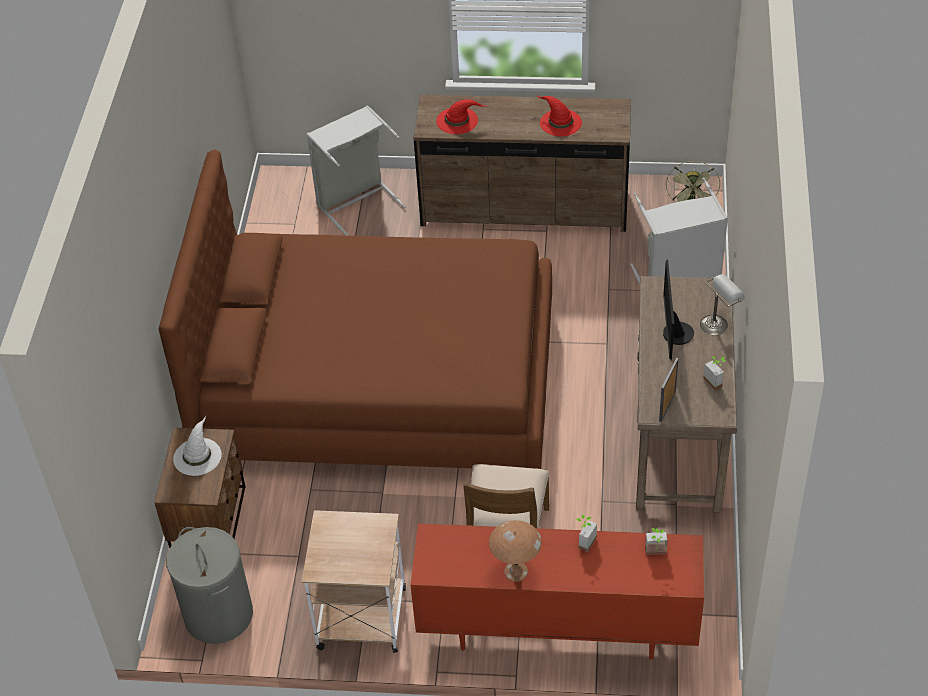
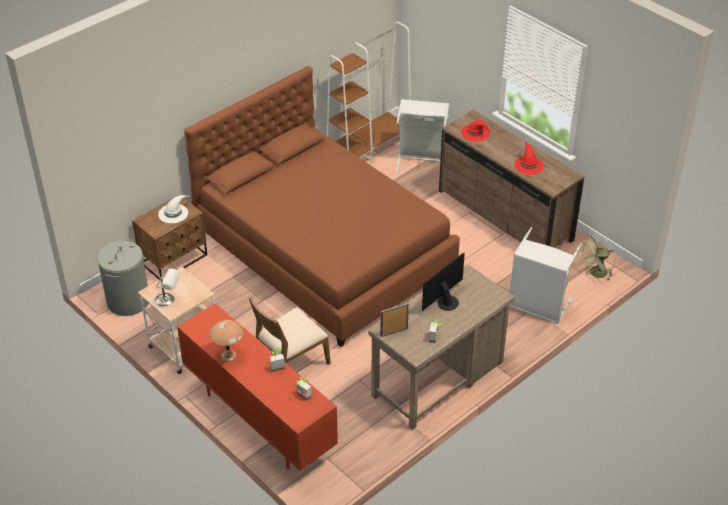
camera: 40 degrees right, 5 degrees down
white table lamp [700,274,745,335] -> white table lamp moved to [155,268,180,307]
none -> brown clothes rack [327,21,411,159]

